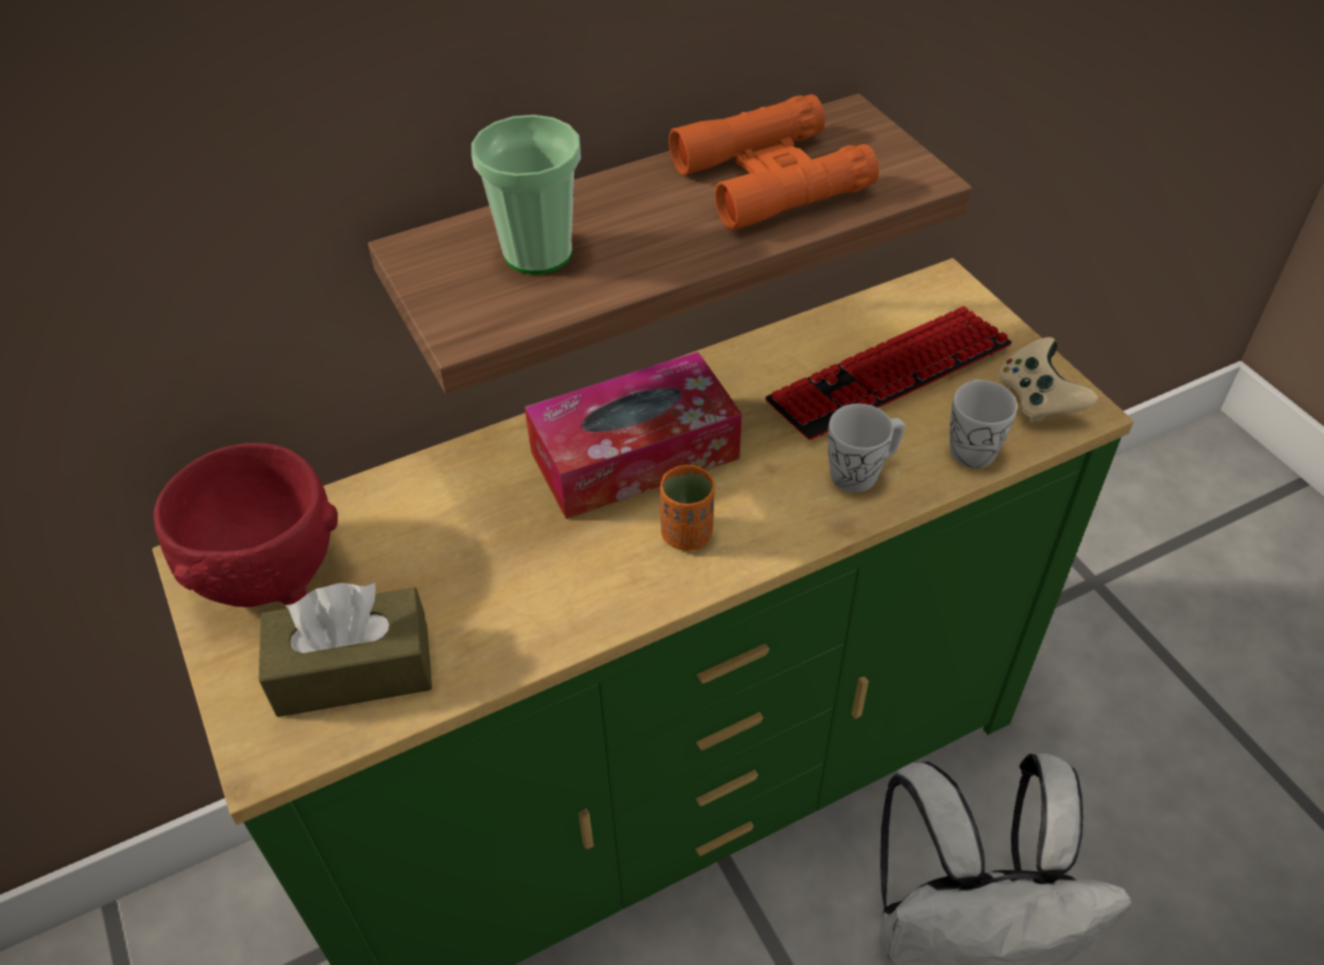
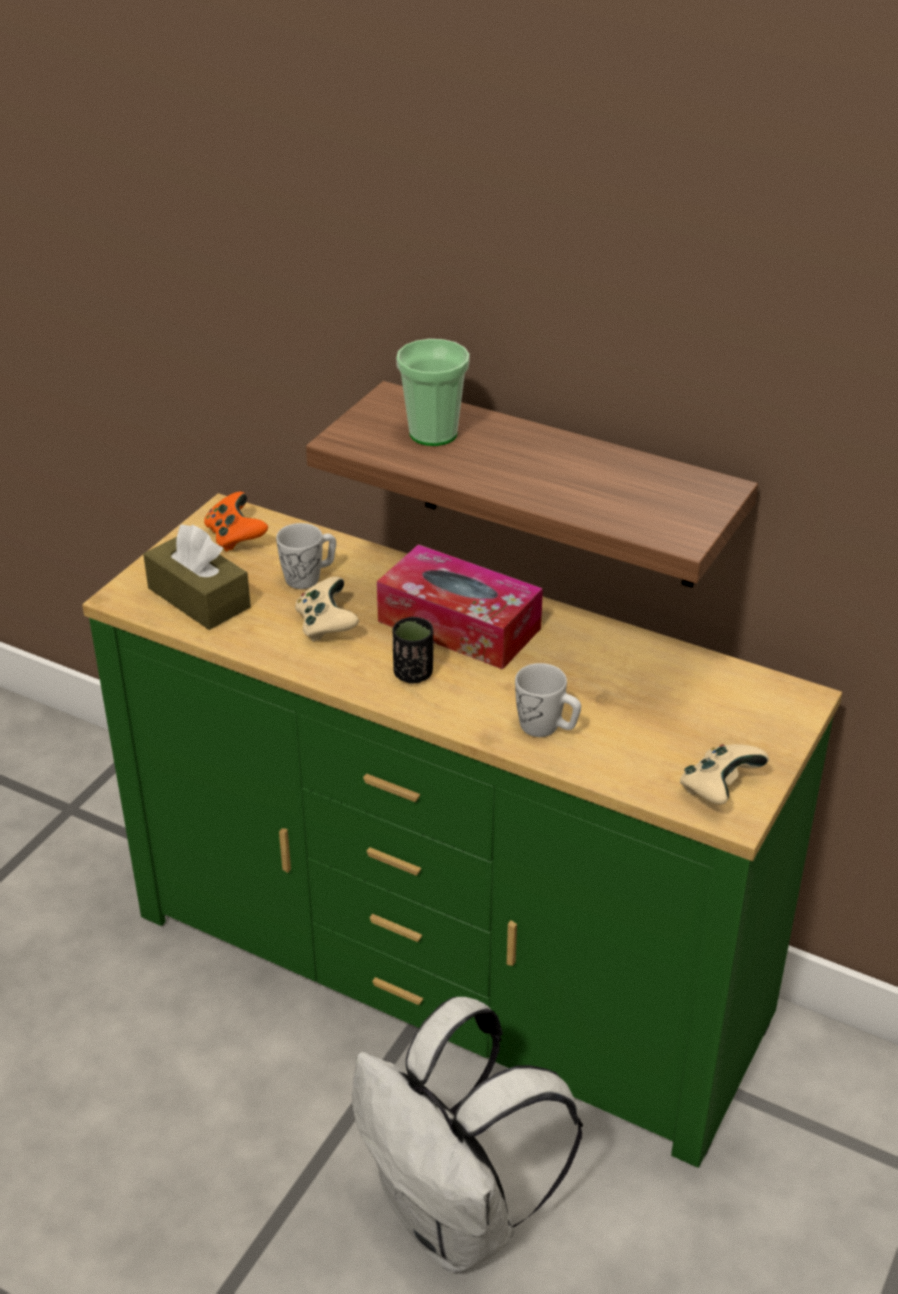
camera: 55 degrees right, 10 degrees down
red bowl [153,443,338,607] -> orange game controller [204,492,268,552]
orange cup [660,465,715,551] -> black cup [393,616,433,683]
orange binoculars [669,94,879,231] -> none
keyboard [765,306,1012,440] -> none
white mug [950,379,1018,468] -> white mug moved to [276,523,336,589]
none -> beige game controller [295,576,359,642]

